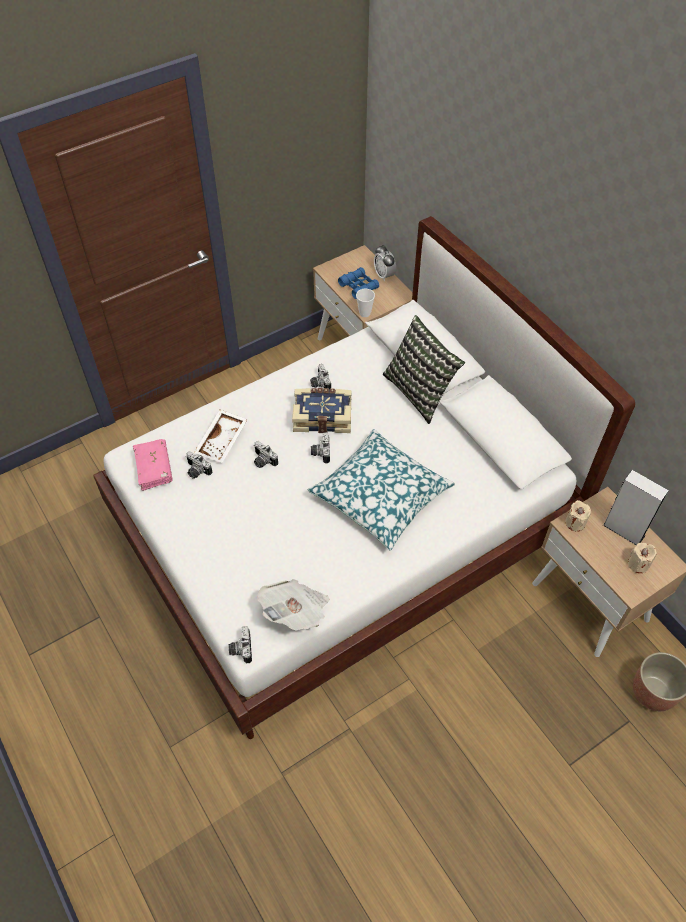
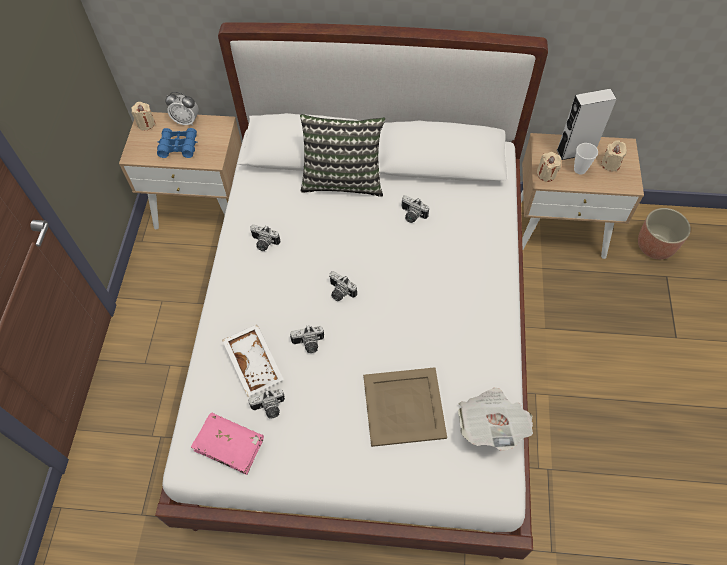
camera: 50 degrees left, 5 degrees up
camera [229,626,252,663] -> camera moved to [402,195,429,223]
book [292,388,351,433] -> none
pillow [307,429,455,551] -> none
cup [356,288,375,317] -> cup moved to [574,143,598,174]
none -> beige candle [131,102,155,130]
none -> beige tray [363,367,447,447]

